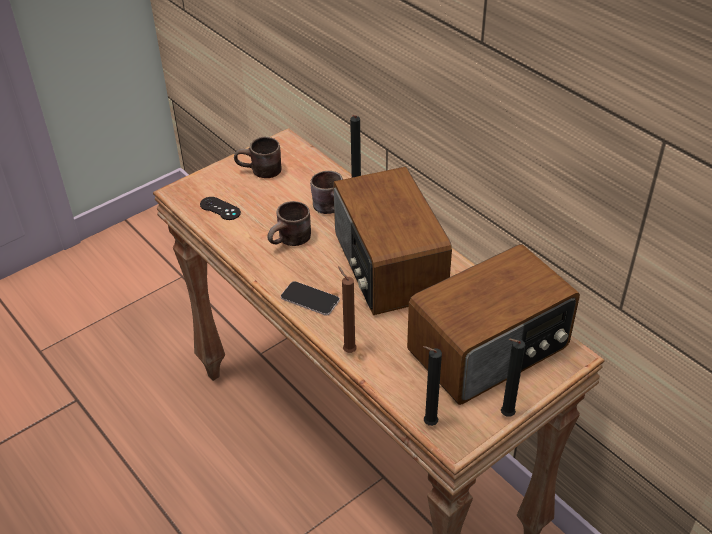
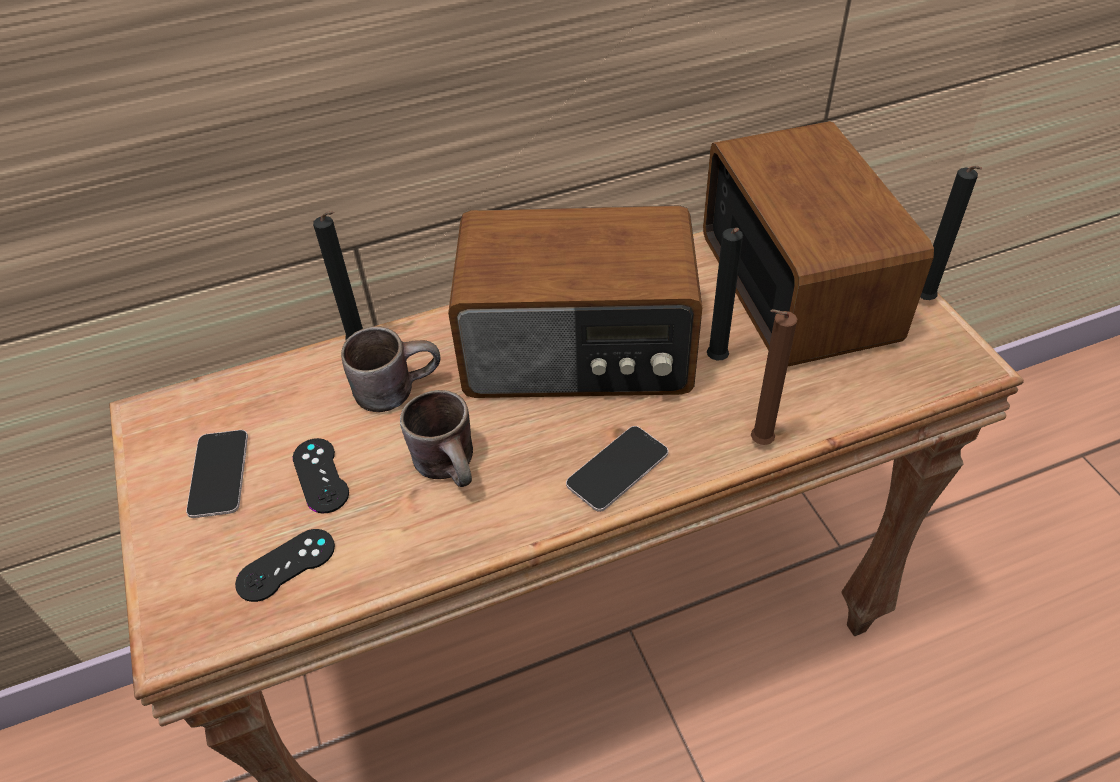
camera: 70 degrees left, 5 degrees up
brown mug [234,137,281,178] -> phone [186,430,248,518]
black candle [423,346,442,426] -> black candle moved to [707,228,743,361]
none -> black game controller [292,438,349,513]

